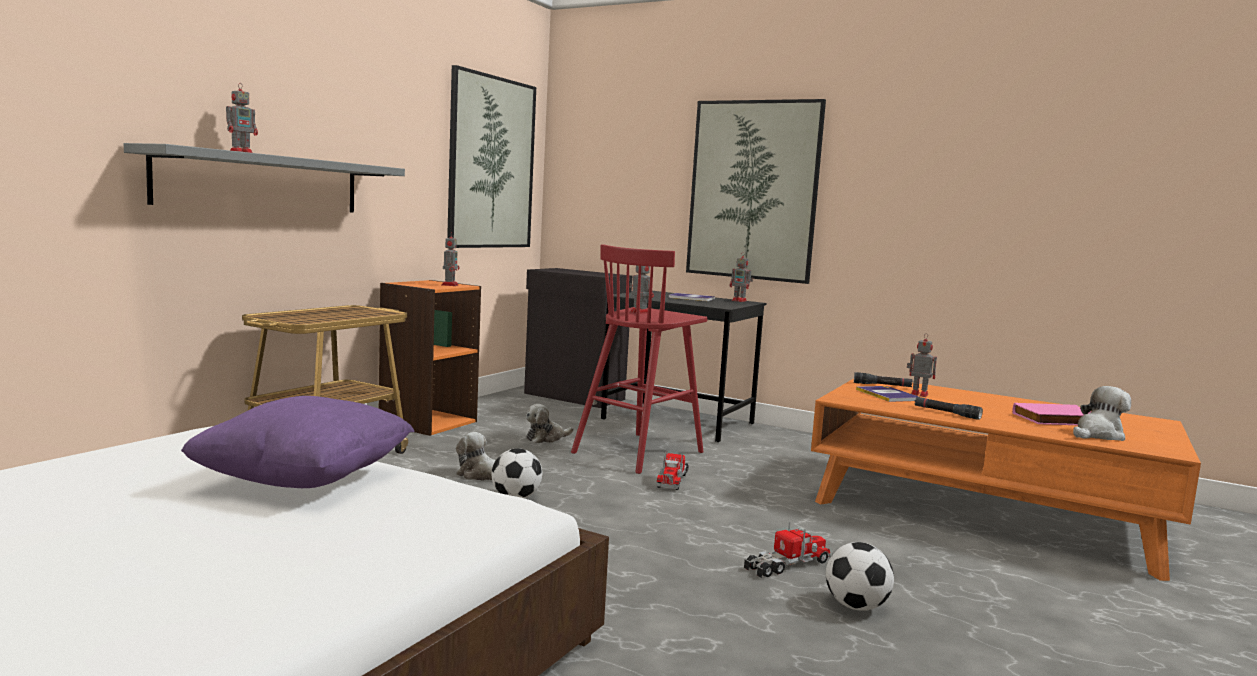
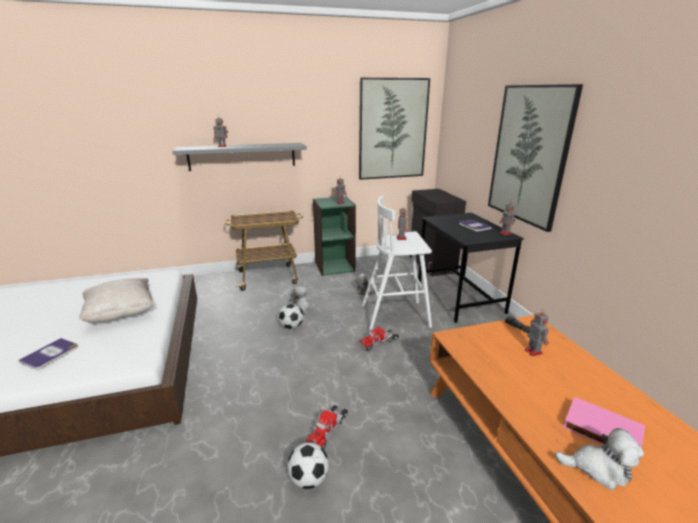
camera: 45 degrees right, 15 degrees up
purple pillow [181,396,415,488] -> beige pillow [79,278,154,322]
orange bookcase [379,280,481,436] -> green bookcase [313,196,356,276]
red stool [571,244,708,474] -> white stool [362,196,432,331]
toy truck [744,522,831,578] -> toy truck turned 105 degrees clockwise [307,405,348,449]
book [856,386,918,402] -> book moved to [18,338,78,370]
black flashlight [915,397,983,420] -> none

